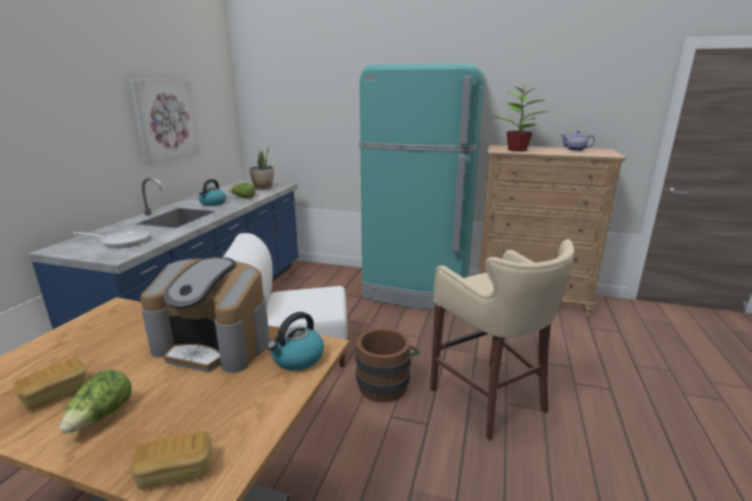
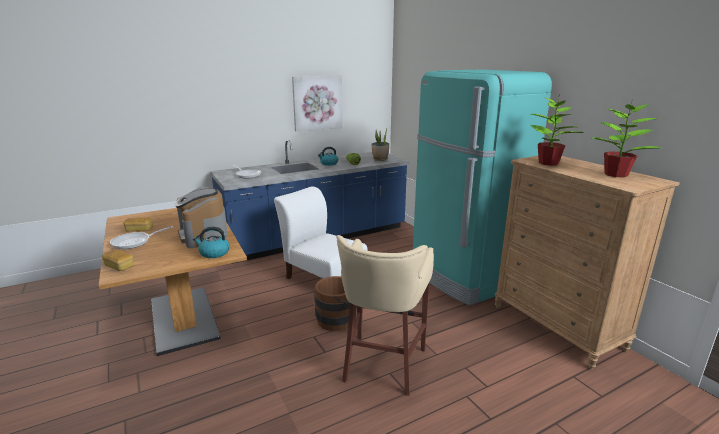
camera: 45 degrees right, 0 degrees up
lettuce [60,369,132,434] -> frying pan [110,226,174,249]
teapot [561,131,595,151] -> potted plant [592,102,661,177]

